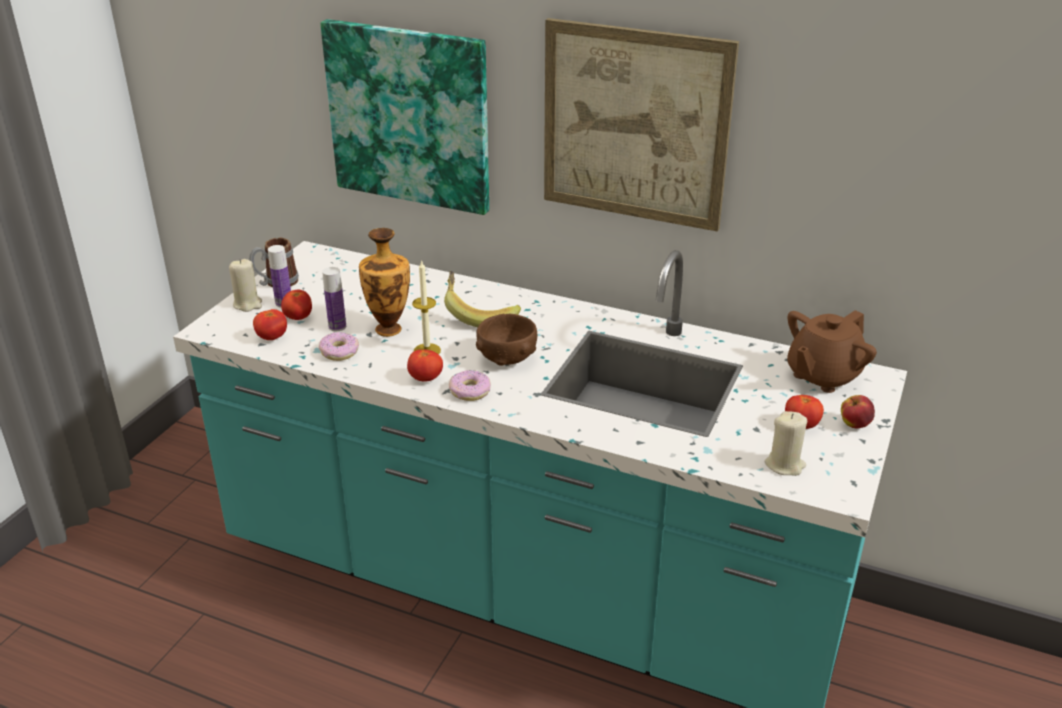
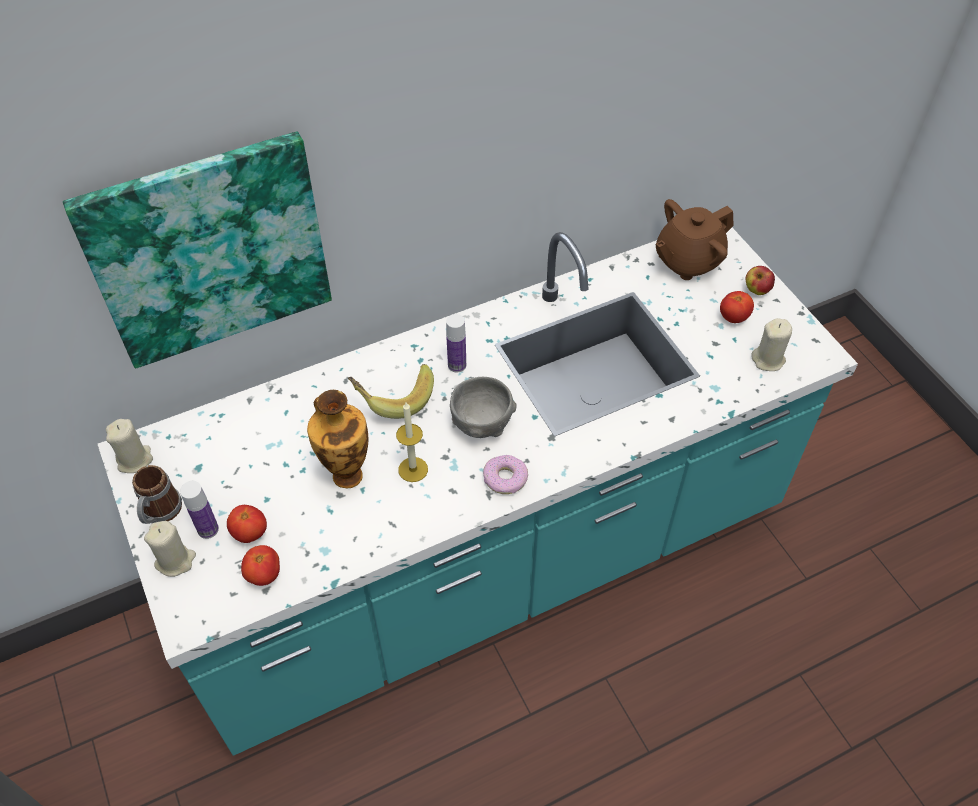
camera: 50 degrees left, 20 degrees up
donut [319,332,359,361] -> none
bottle [322,267,346,331] -> bottle moved to [446,314,466,372]
tomato [407,350,443,381] -> none
brown bowl [476,314,537,366] -> grey bowl [450,377,517,438]
picture [544,18,739,232] -> none
brown teapot [787,310,877,393] -> brown teapot turned 60 degrees clockwise [656,199,734,280]
none -> beige candle [106,419,153,473]

